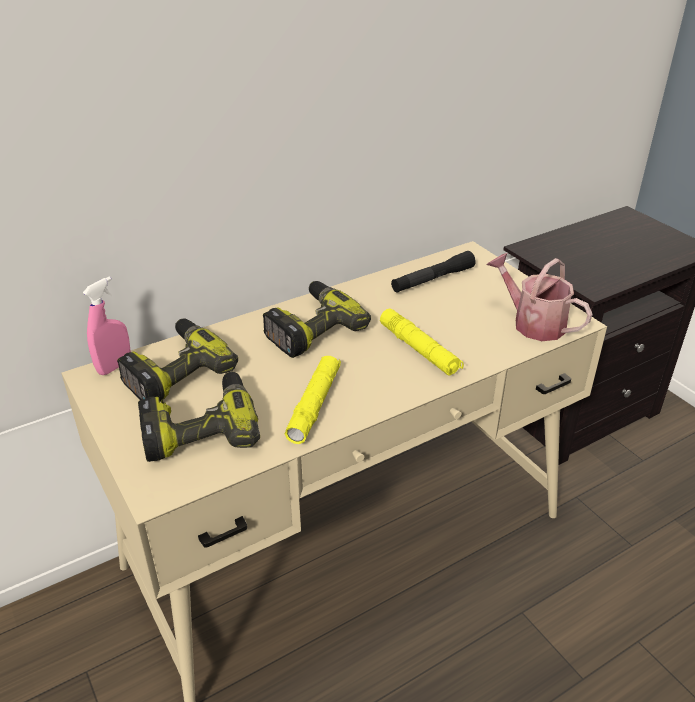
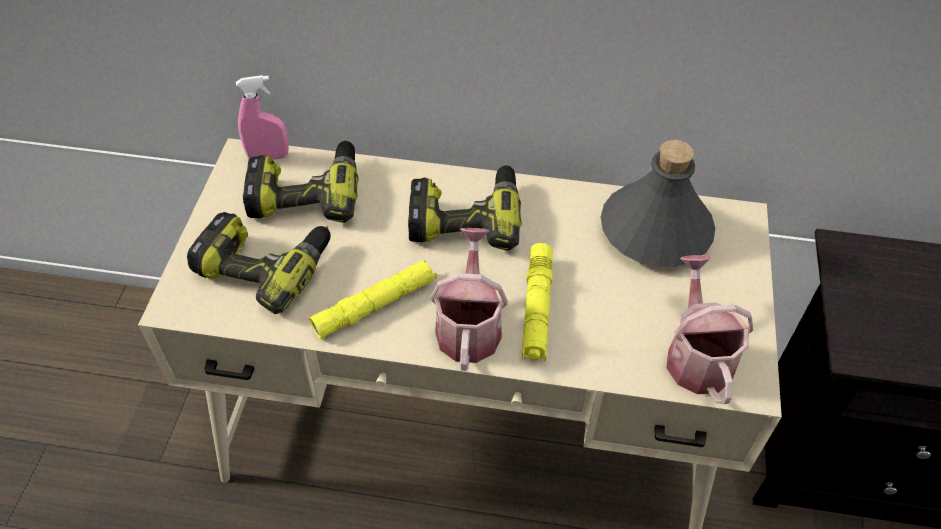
camera: 40 degrees right, 15 degrees up
black flashlight [391,251,476,292] -> grey bottle [601,140,715,267]
none -> watering can [430,228,508,371]

